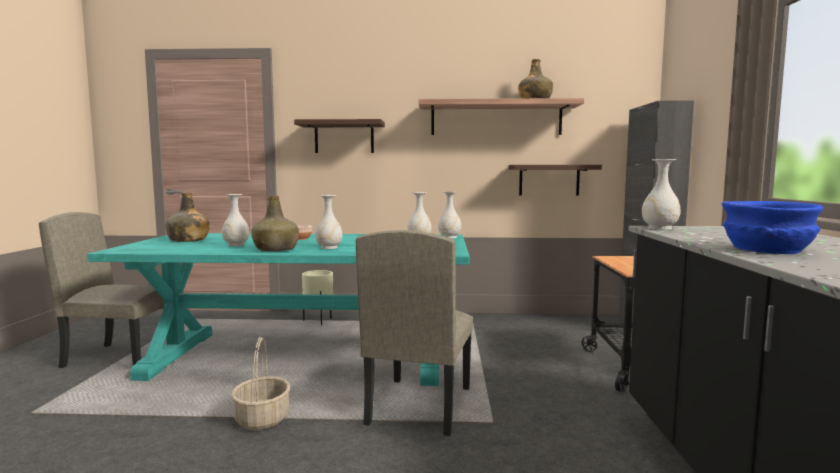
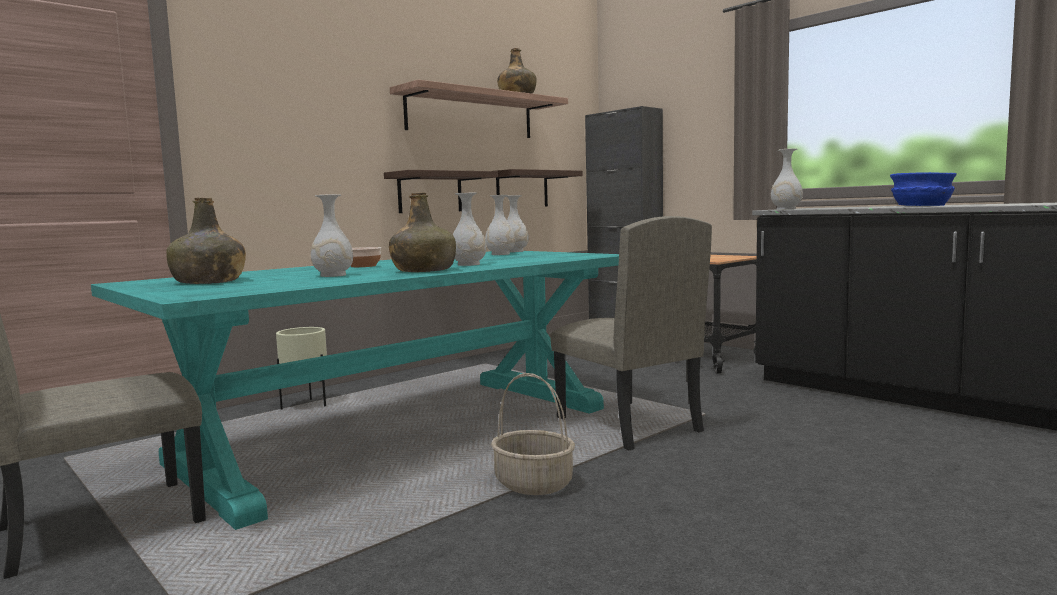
camera: 45 degrees left, 0 degrees up
shelf [294,119,385,153] -> shelf moved to [384,170,498,213]

